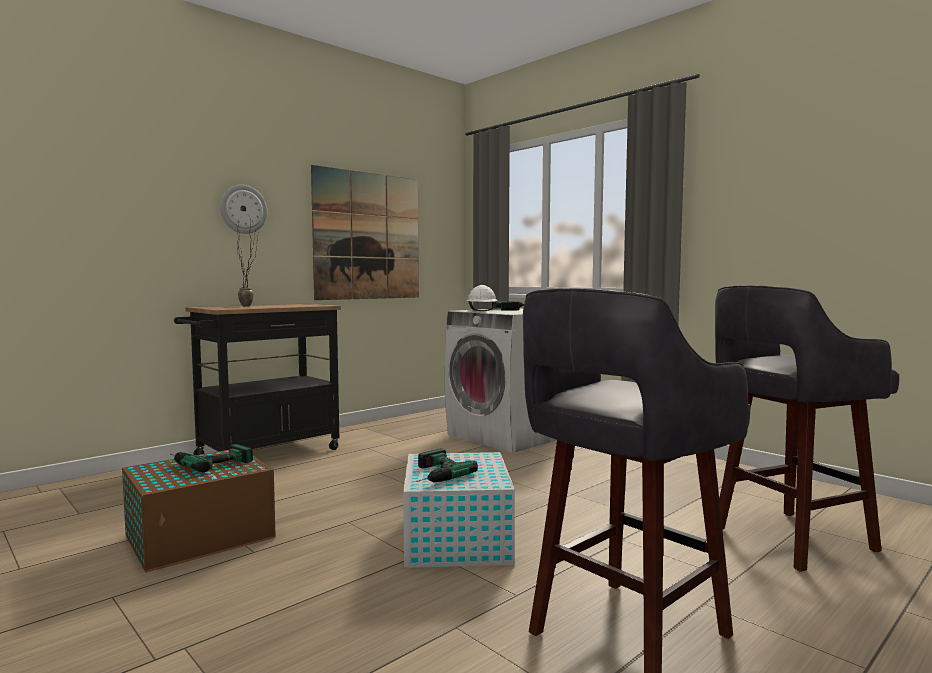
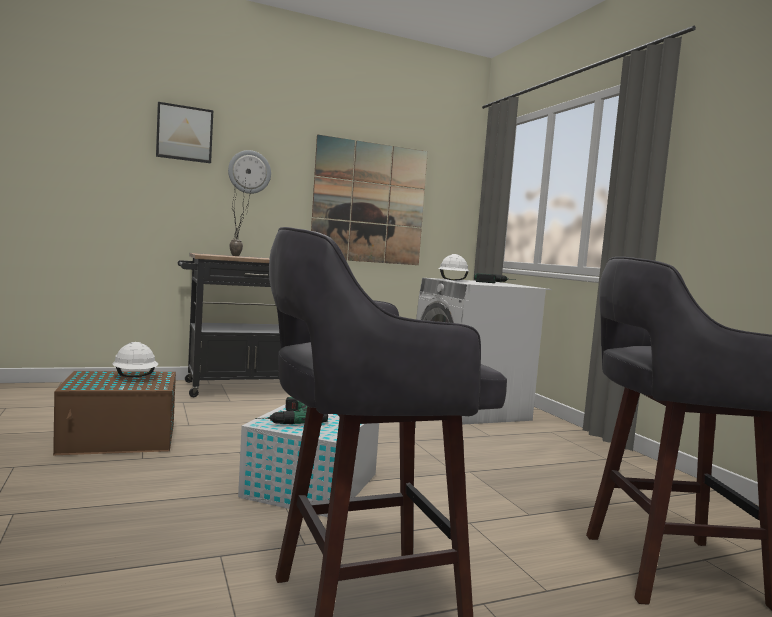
camera: 20 degrees right, 0 degrees up
power drill [171,444,253,472] -> white hard hat [112,342,158,377]
none -> picture [156,102,213,163]

